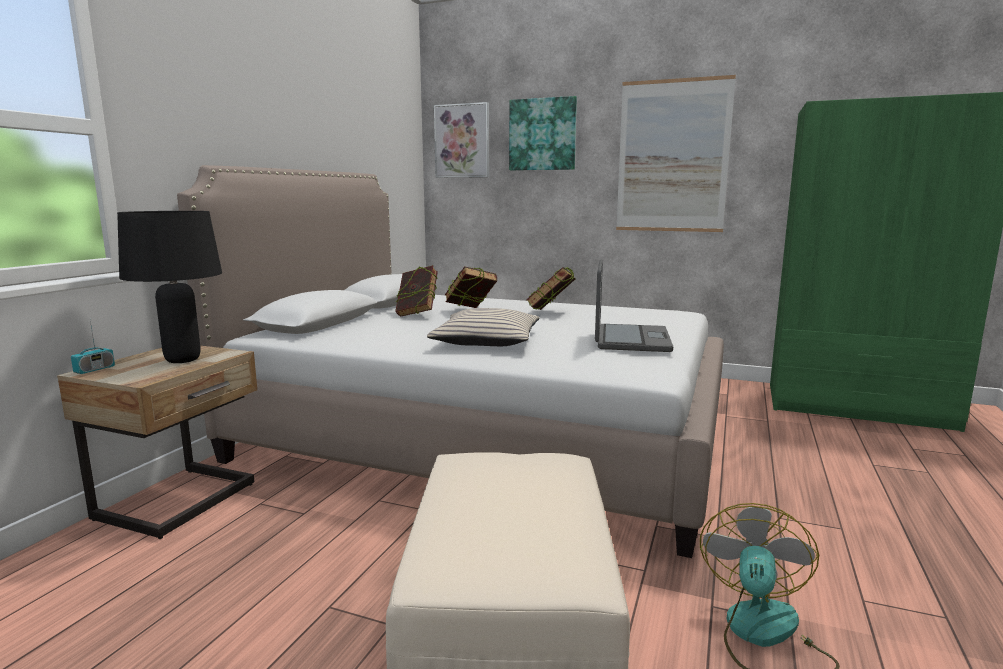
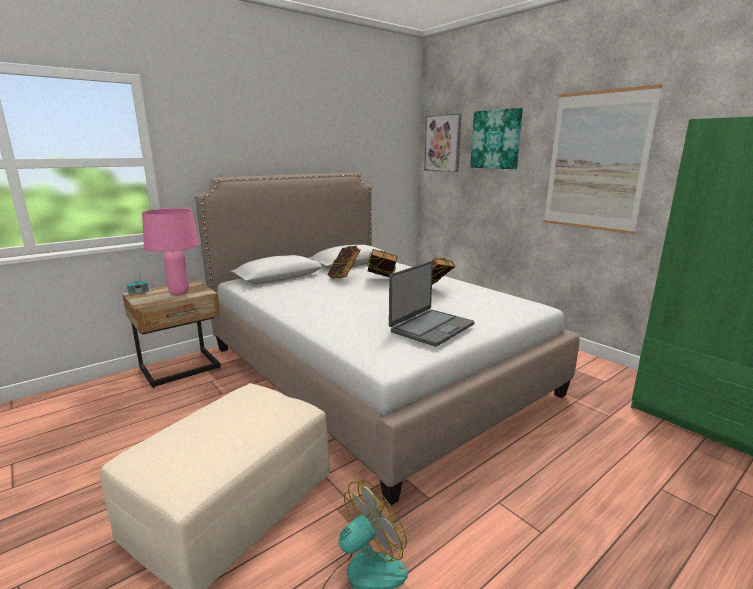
camera: 30 degrees right, 5 degrees up
black table lamp [117,211,222,363] -> pink table lamp [142,208,200,295]
beige pillow [427,308,540,346] -> none

